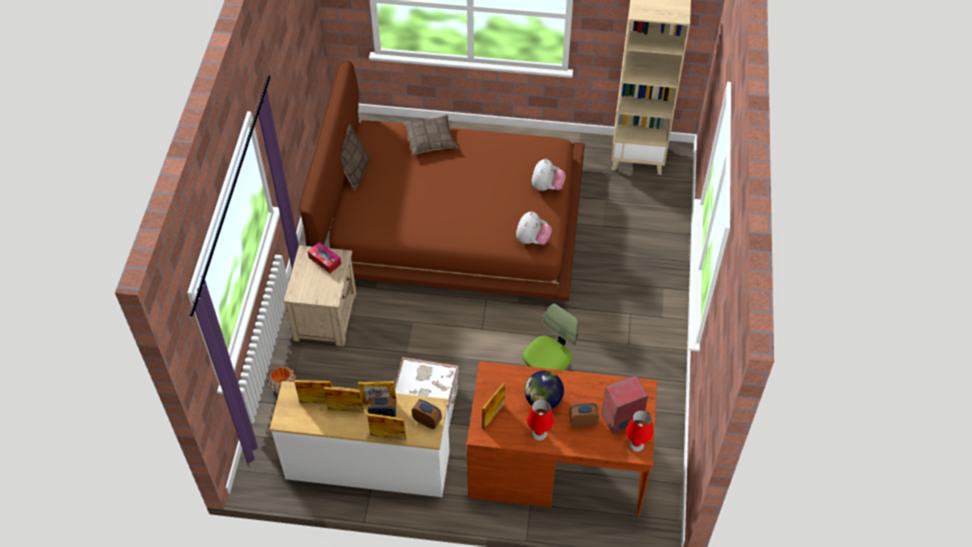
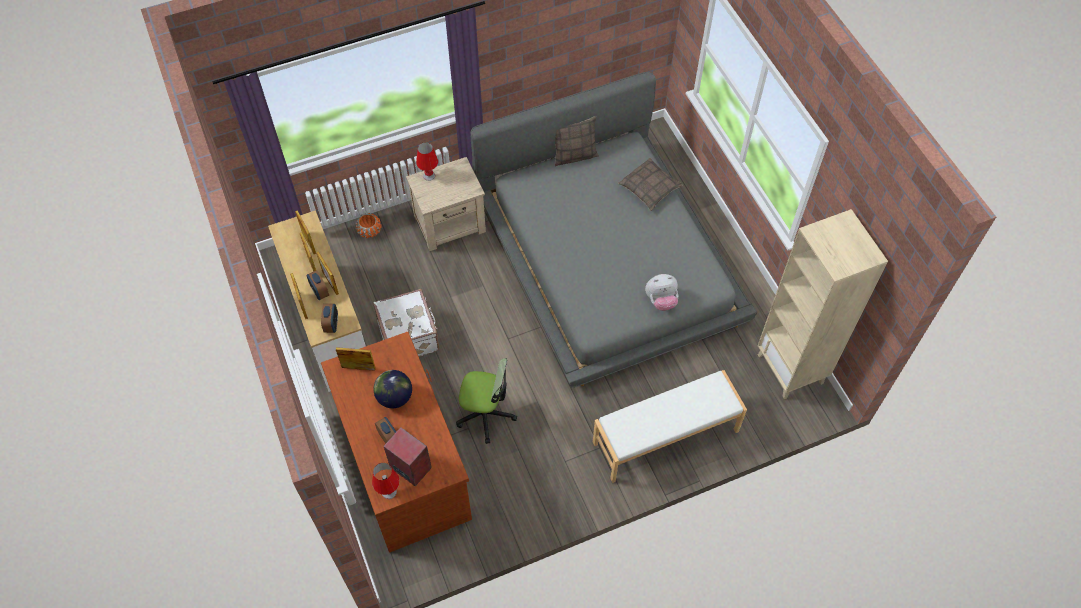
camera: 60 degrees right, 5 degrees up
brown bed [299,61,585,301] -> grey bed [470,72,757,388]
tissue box [308,242,341,273] -> none
plush toy [516,211,552,245] -> none
red table lamp [527,399,554,441] -> red table lamp moved to [416,142,438,181]
none -> white bench [593,370,747,483]

